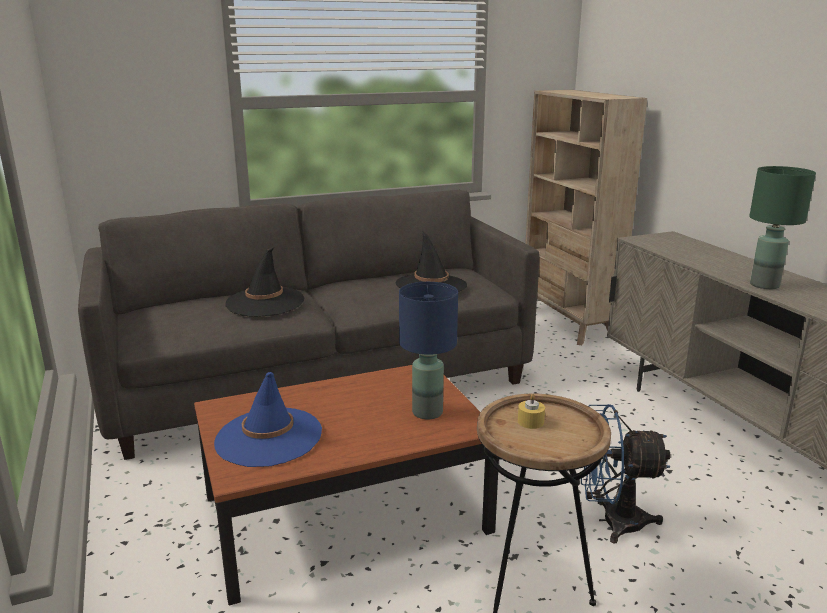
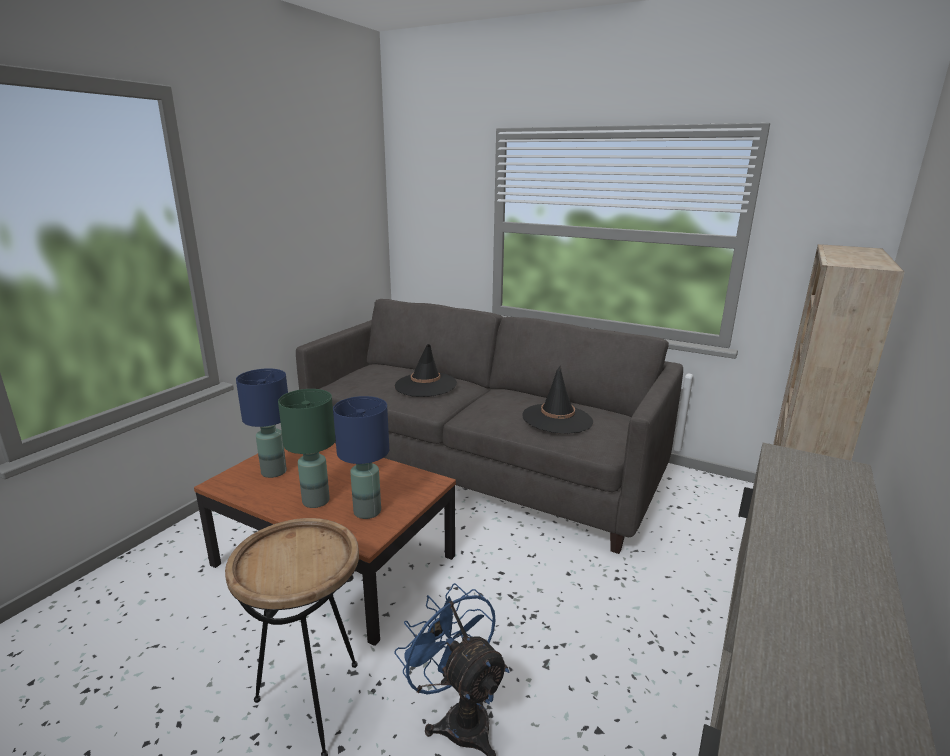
camera: 50 degrees right, 0 degrees up
blue hat [214,372,322,467] -> blue table lamp [236,368,288,478]
yellow candle [518,394,545,429] -> none
green table lamp [749,166,816,289] -> green table lamp moved to [278,389,336,508]

